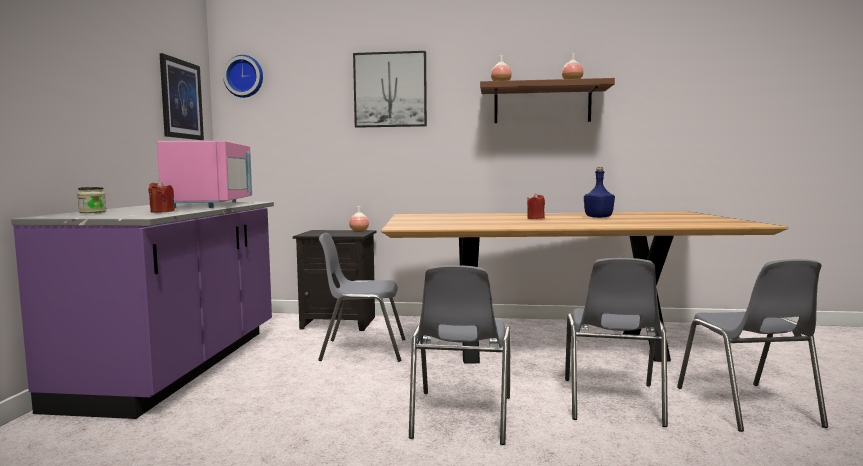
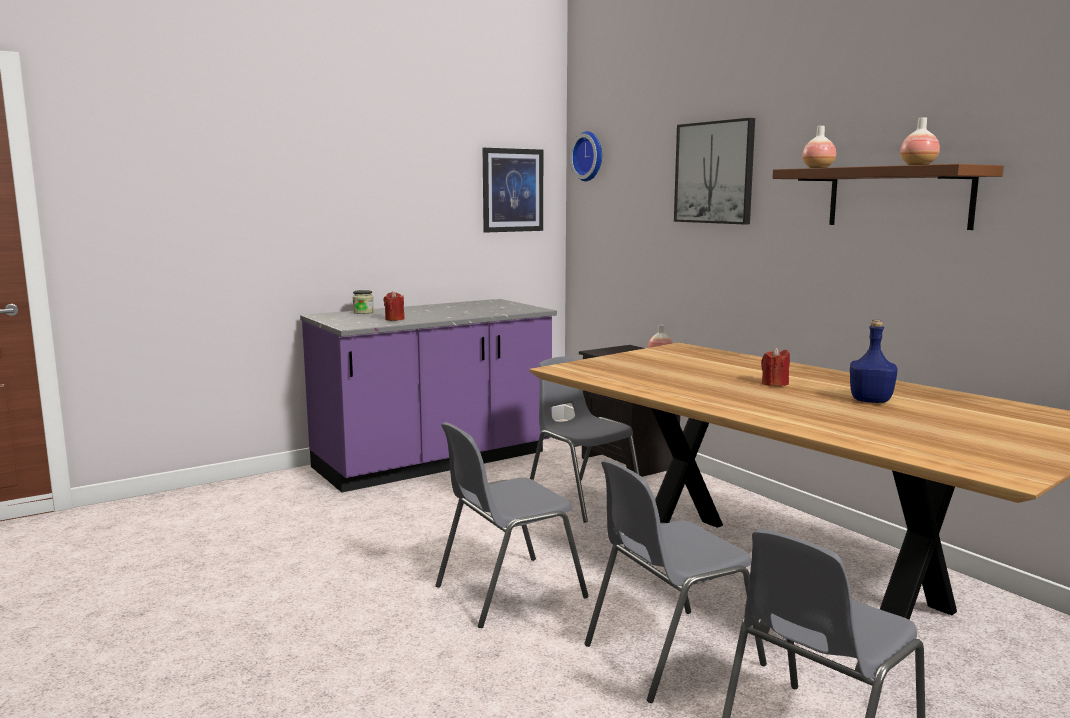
camera: 50 degrees right, 5 degrees up
pink microwave [157,141,252,208] -> none

